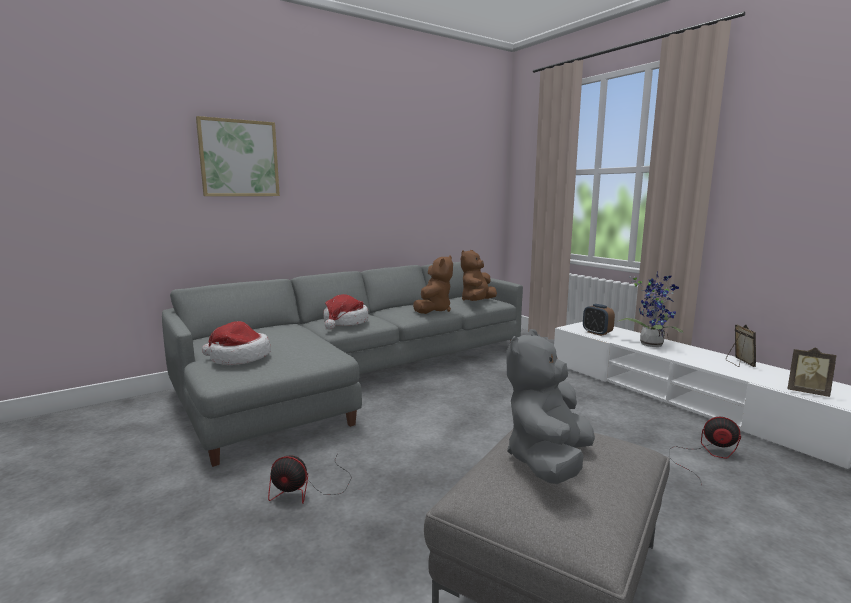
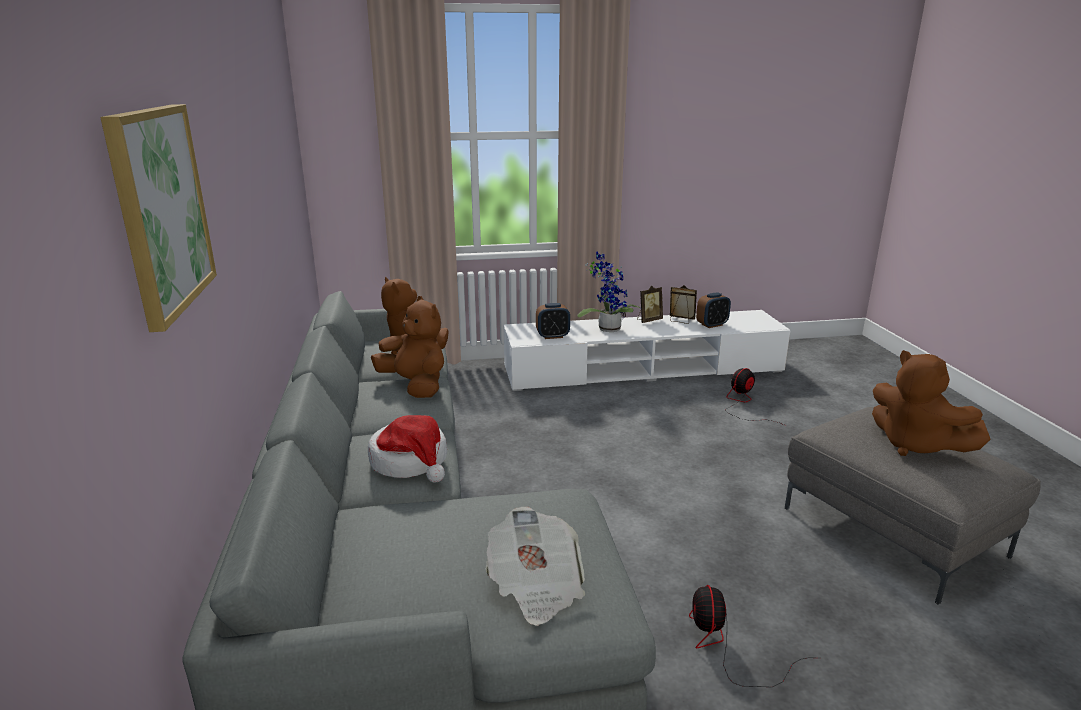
camera: 65 degrees left, 10 degrees up
hat [202,321,271,365] -> newspaper [485,507,585,626]
fan [268,455,352,504] -> fan turned 150 degrees clockwise [689,585,811,687]
grey plush toy [507,329,595,484] -> brown plush toy [872,350,991,456]
picture frame [788,347,837,397] -> picture frame moved to [637,286,663,323]
none -> alarm clock [696,292,731,328]

